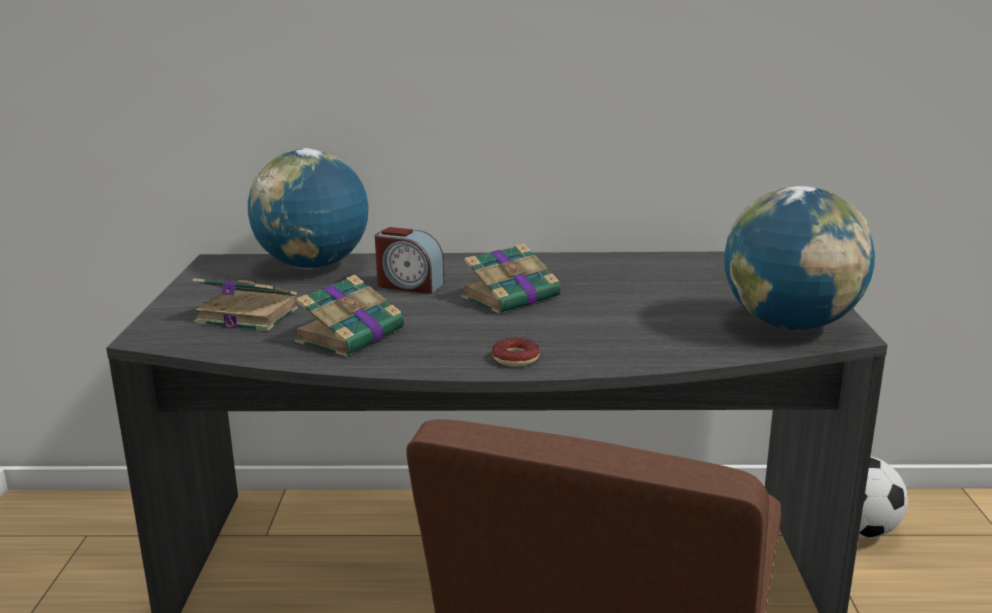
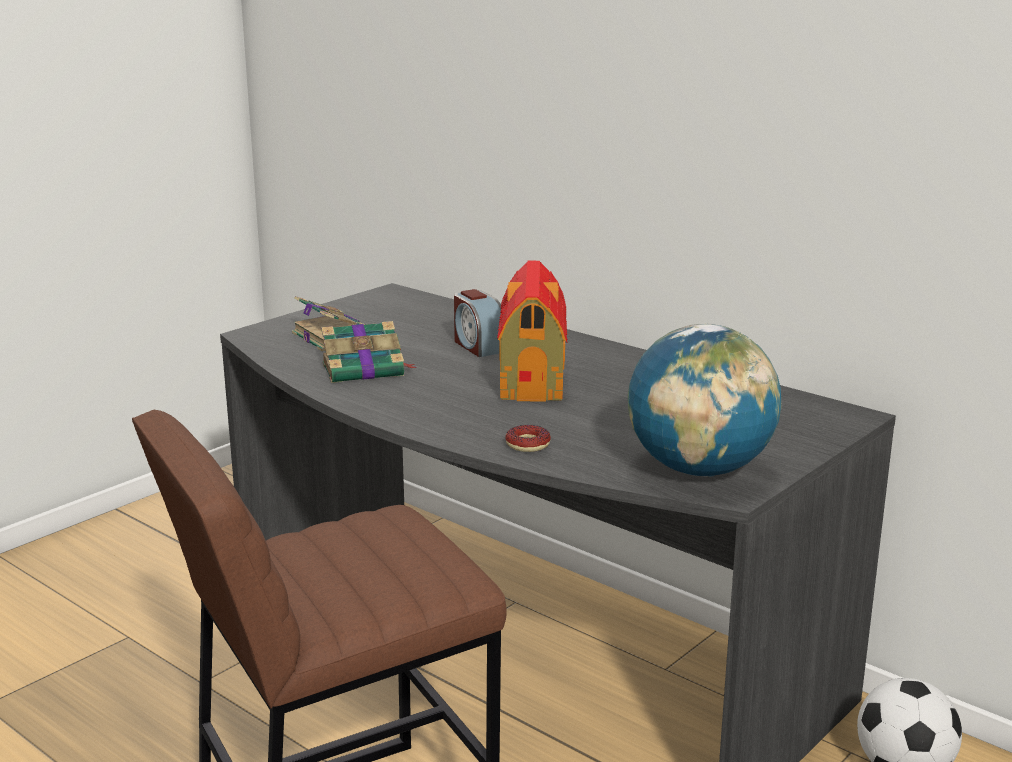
camera: 40 degrees right, 0 degrees up
globe [248,148,368,269] -> none
book [461,243,564,314] -> toy house [497,261,568,402]
donut [492,338,540,366] -> donut moved to [505,425,551,452]

